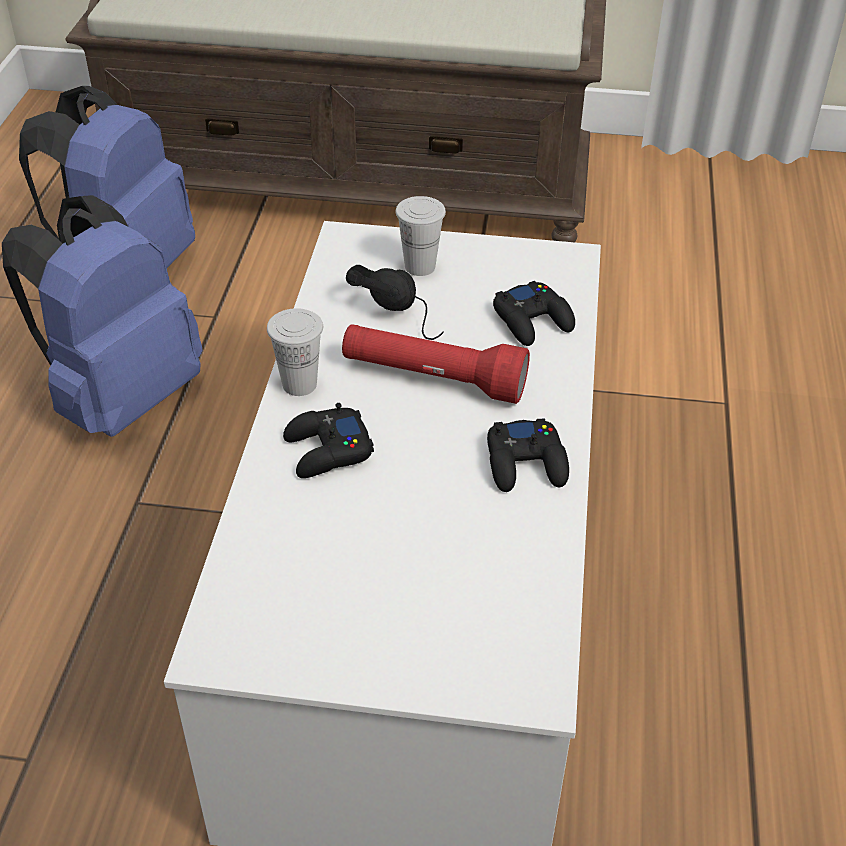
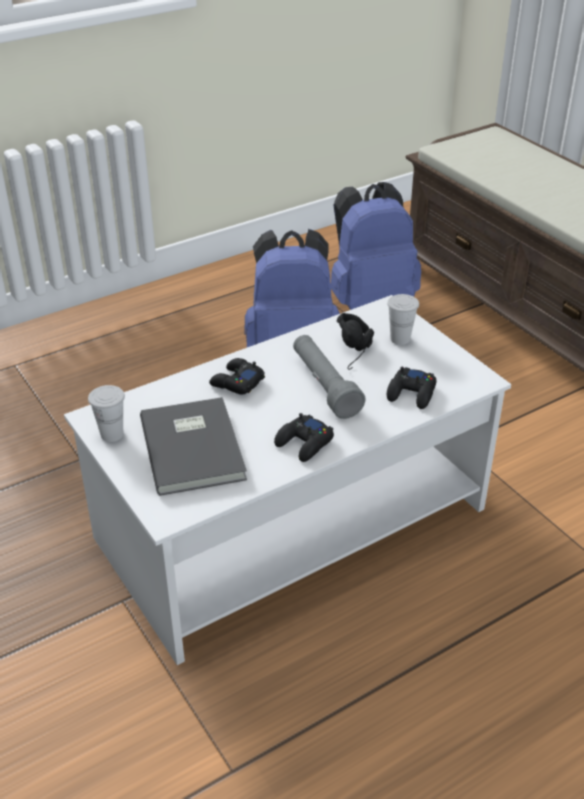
camera: 50 degrees right, 5 degrees down
white cup [267,308,323,396] -> white cup moved to [88,385,125,442]
red flashlight [342,324,530,404] -> grey flashlight [293,335,365,419]
none -> grey book [140,397,247,496]

